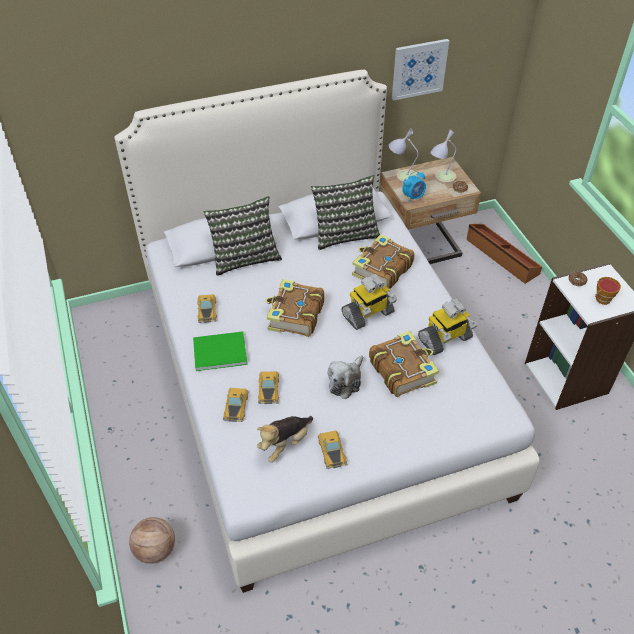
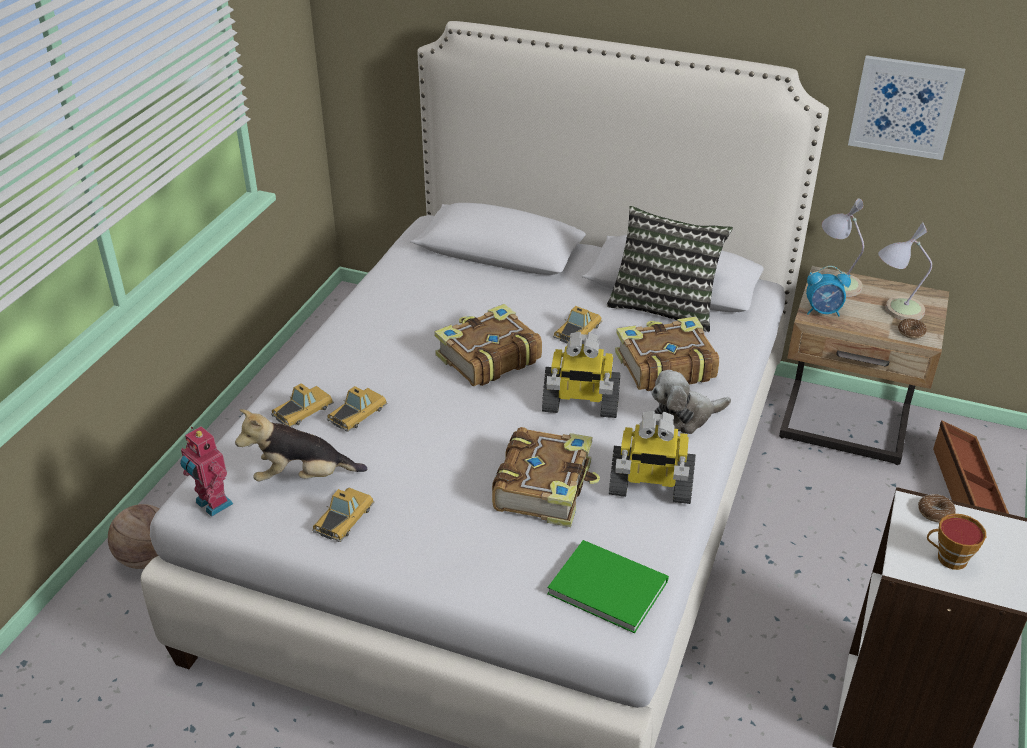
camera: 40 degrees right, 10 degrees down
green book [193,331,248,371] -> green book moved to [547,540,669,633]
toy car [198,294,217,323] -> toy car moved to [553,306,602,343]
pillow [204,196,282,276] -> none
plush toy [328,355,363,399] -> plush toy moved to [651,370,731,434]
none -> toy robot [180,426,233,517]

